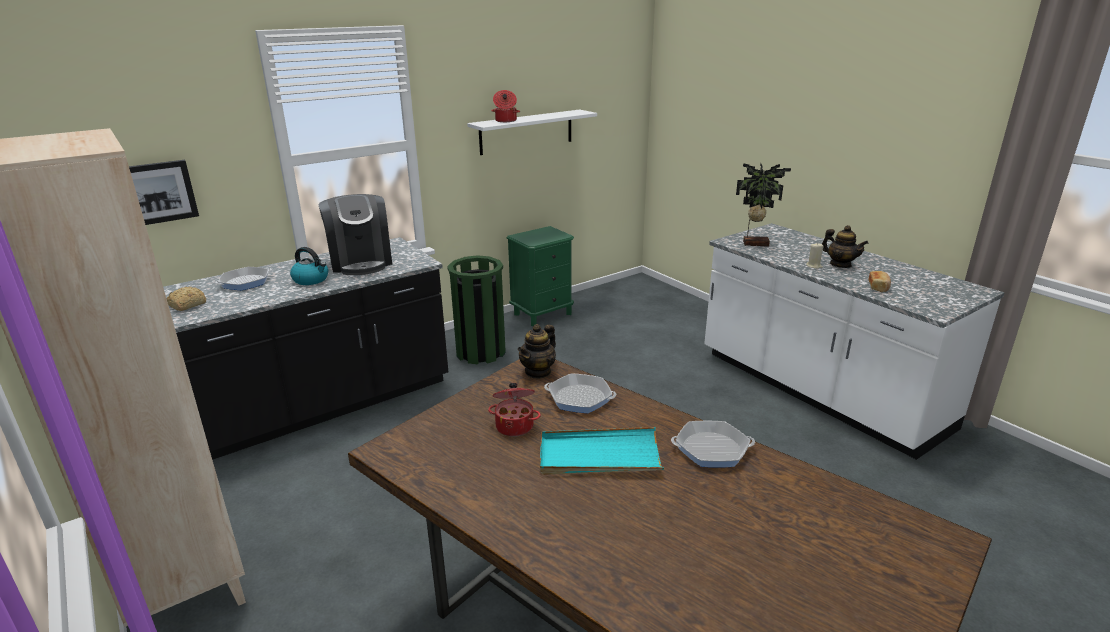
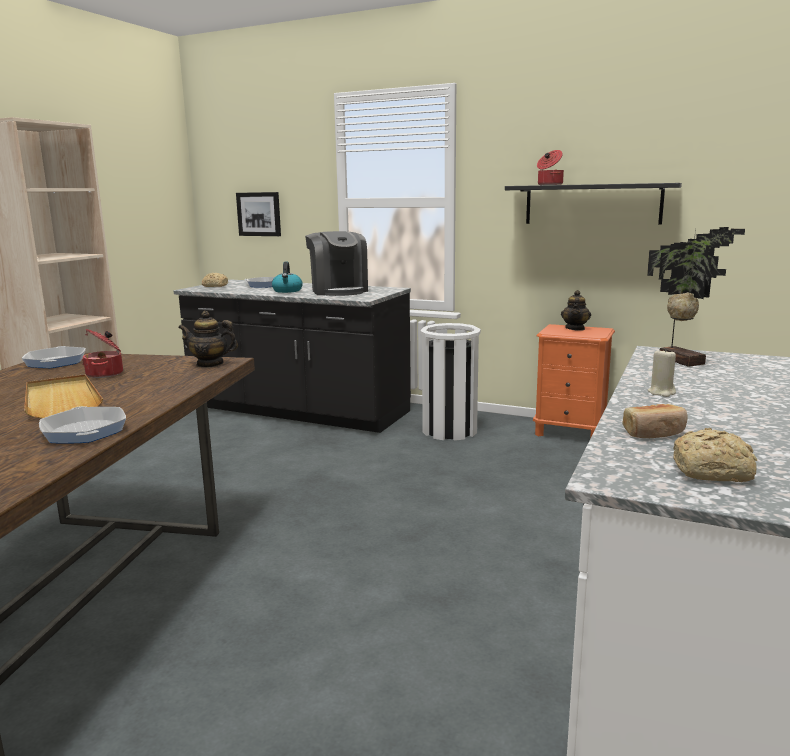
camera: 60 degrees right, 10 degrees down
coffee machine [319,194,392,275] -> coffee machine turned 60 degrees counterclockwise [305,231,368,296]
green trash can [447,255,506,364] -> white trash can [420,323,481,441]
white shelf [467,110,597,155] -> black shelf [505,183,682,224]
green nightstand [507,226,574,326] -> orange nightstand [533,324,615,439]
turquoise tray [540,427,664,475] -> beige tray [24,374,103,418]
frying pan [544,373,616,413] -> frying pan moved to [22,346,86,368]
teapot [822,225,868,268] -> teapot moved to [561,290,591,331]
none -> bread [673,428,757,482]

